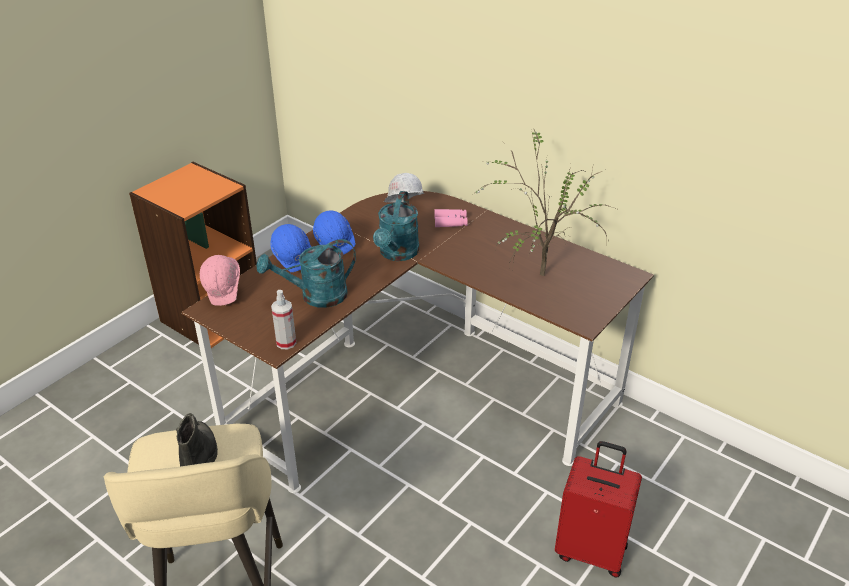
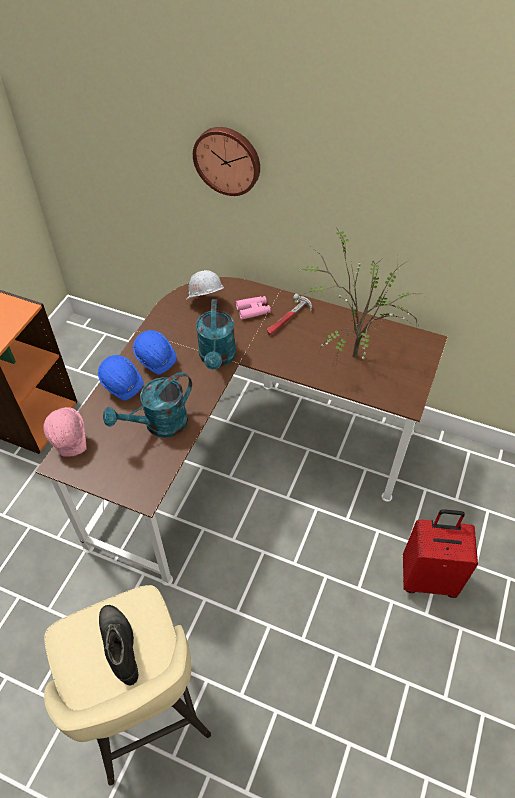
camera: 15 degrees left, 15 degrees up
spray bottle [271,290,296,349] -> none
none -> wall clock [193,127,260,196]
none -> hammer [267,294,312,335]

